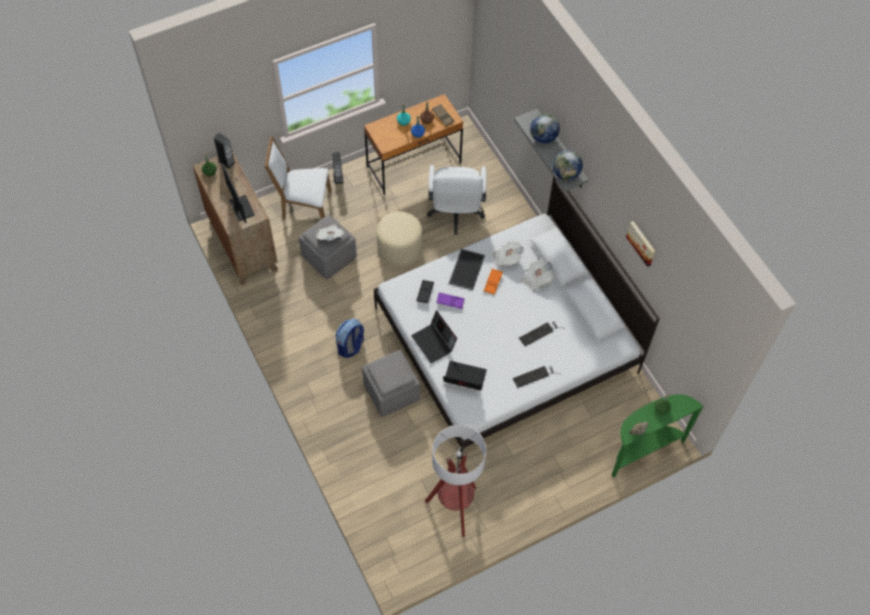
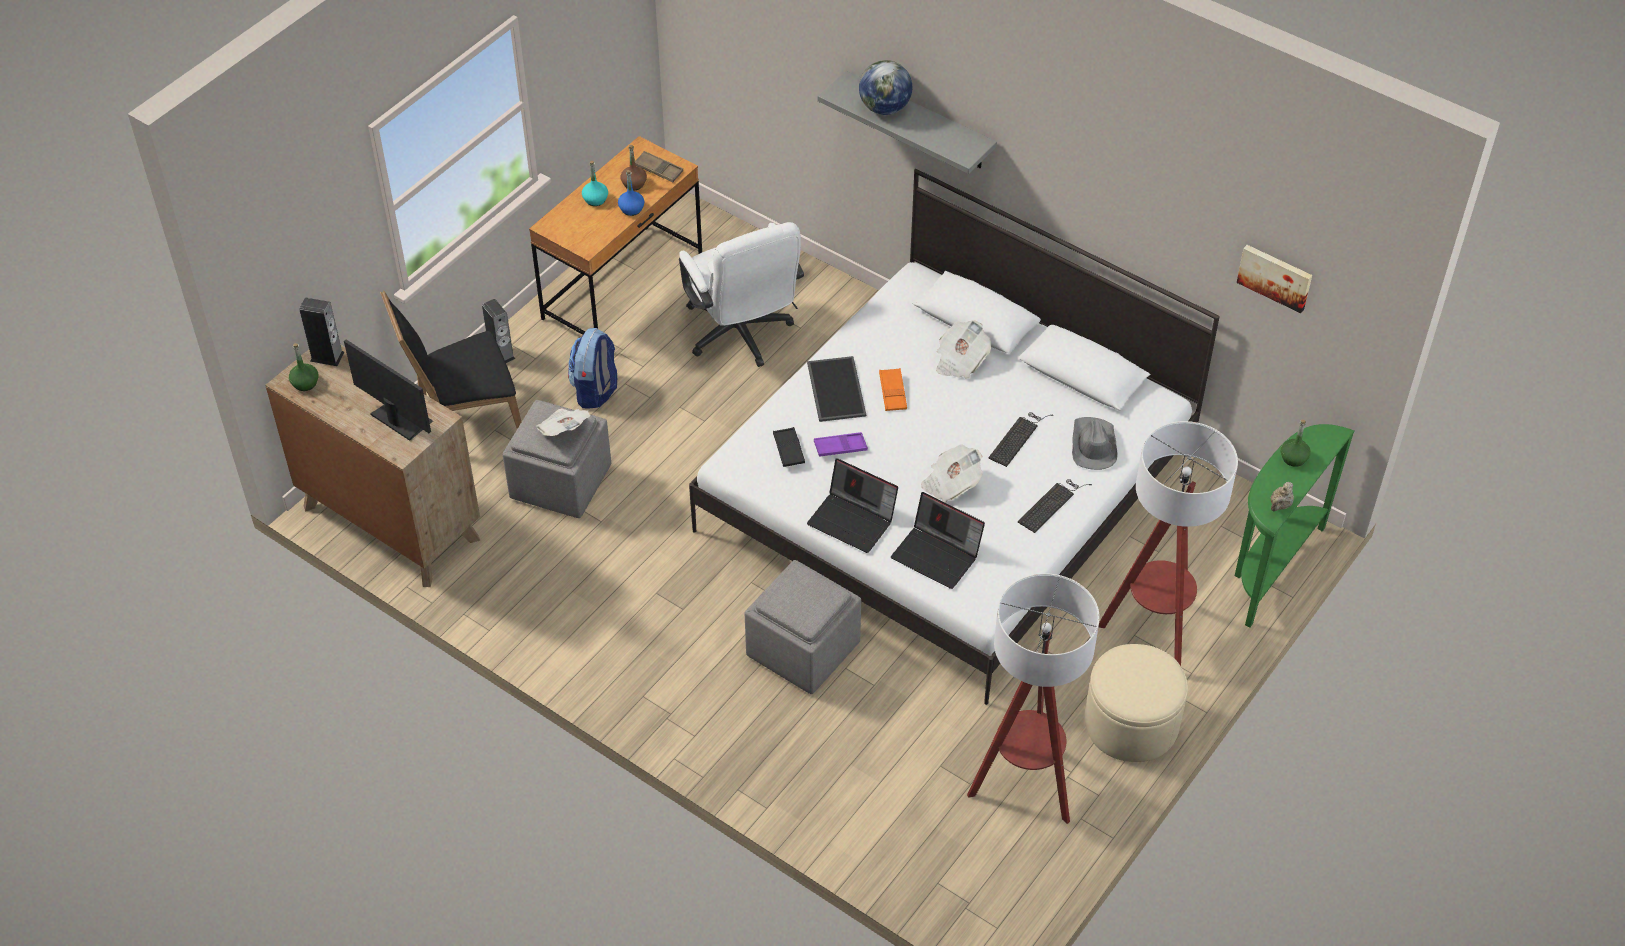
camera: 25 degrees left, 10 degrees down
white chair [264,136,332,219] -> black chair [380,290,521,429]
backpack [335,318,364,358] -> backpack moved to [568,328,617,409]
beige ottoman [377,211,422,267] -> beige ottoman moved to [1085,644,1188,762]
laptop [443,361,487,391] -> laptop turned 135 degrees counterclockwise [891,492,985,589]
newspaper [492,241,524,266] -> newspaper moved to [921,444,982,503]
globe [553,150,583,181] -> none
picture [626,221,655,267] -> picture moved to [1237,245,1312,313]
none -> grey hat [1072,417,1118,470]
none -> floor lamp [1099,421,1238,666]

